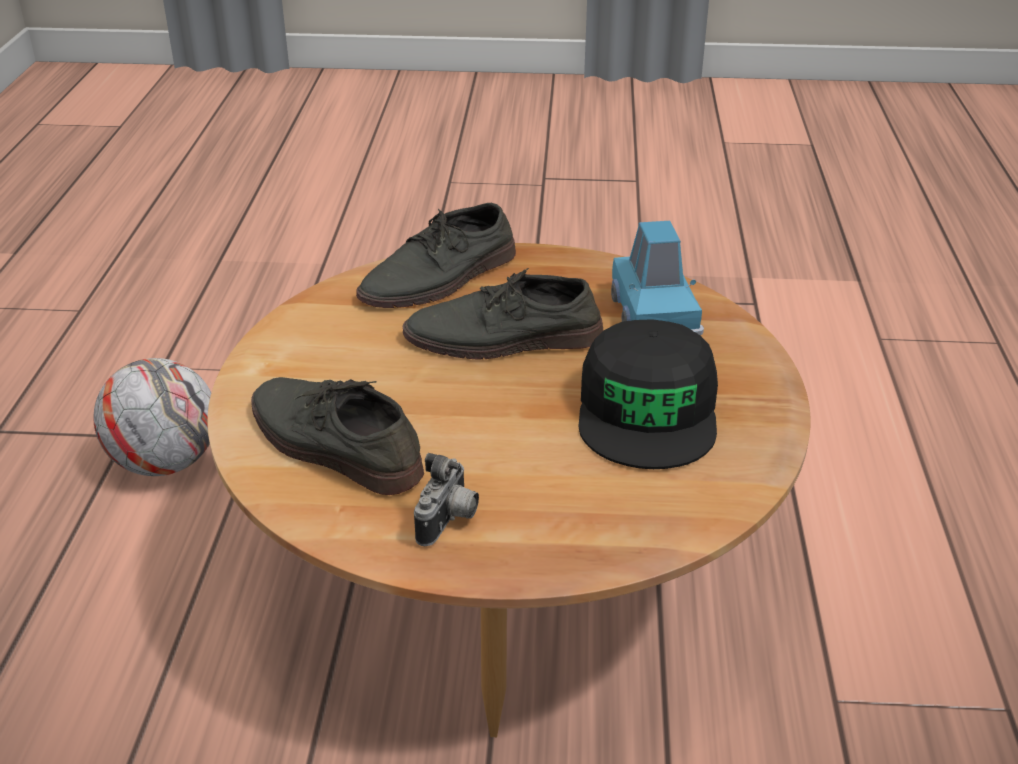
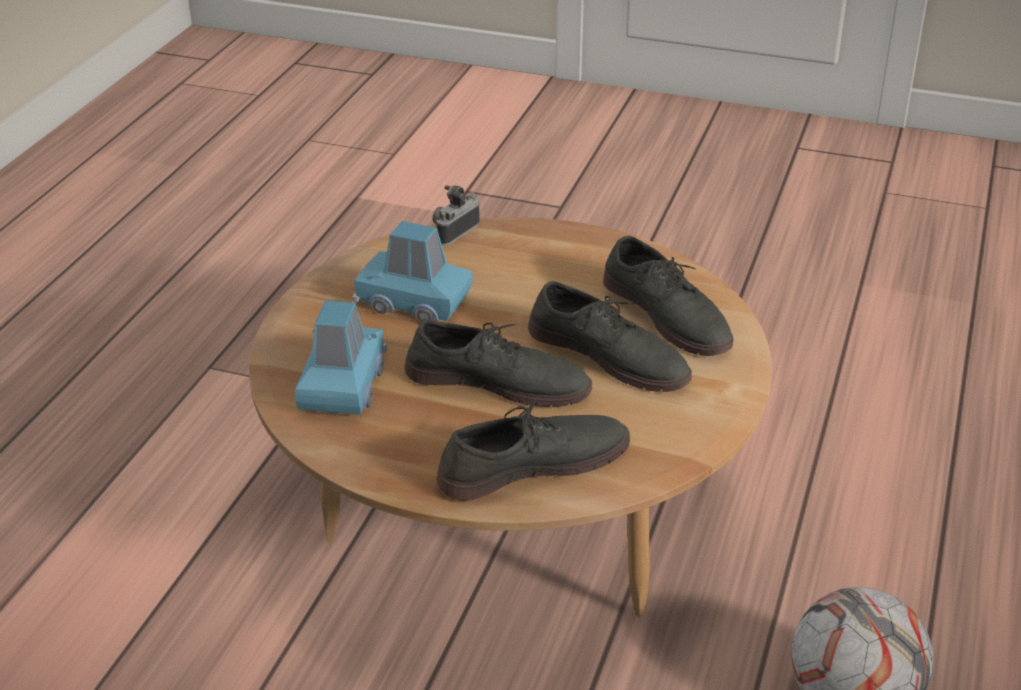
camera: 165 degrees left, 0 degrees up
camera [414,453,479,546] -> camera moved to [432,185,480,246]
black cap [579,319,718,469] -> blue toy car [352,221,472,322]
none -> grey shoe [528,281,692,392]

